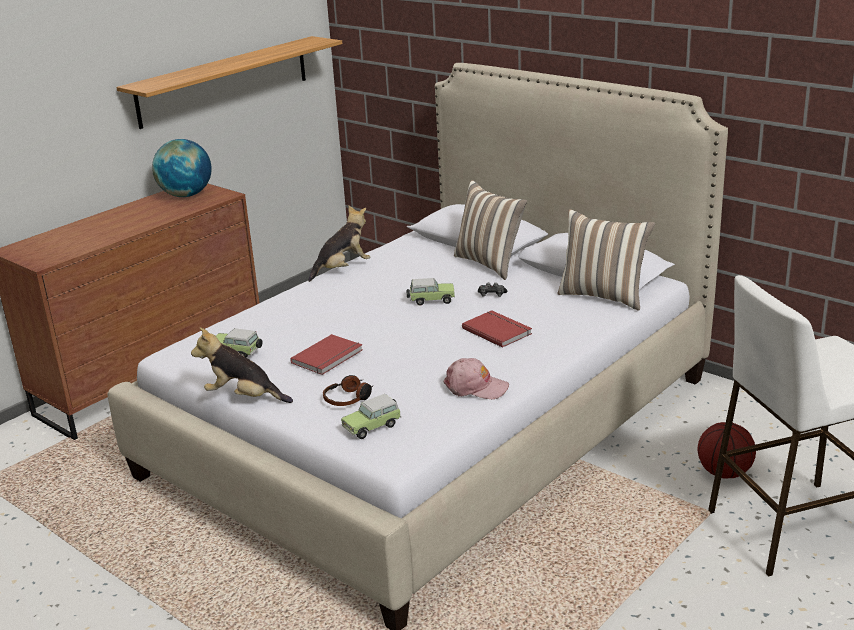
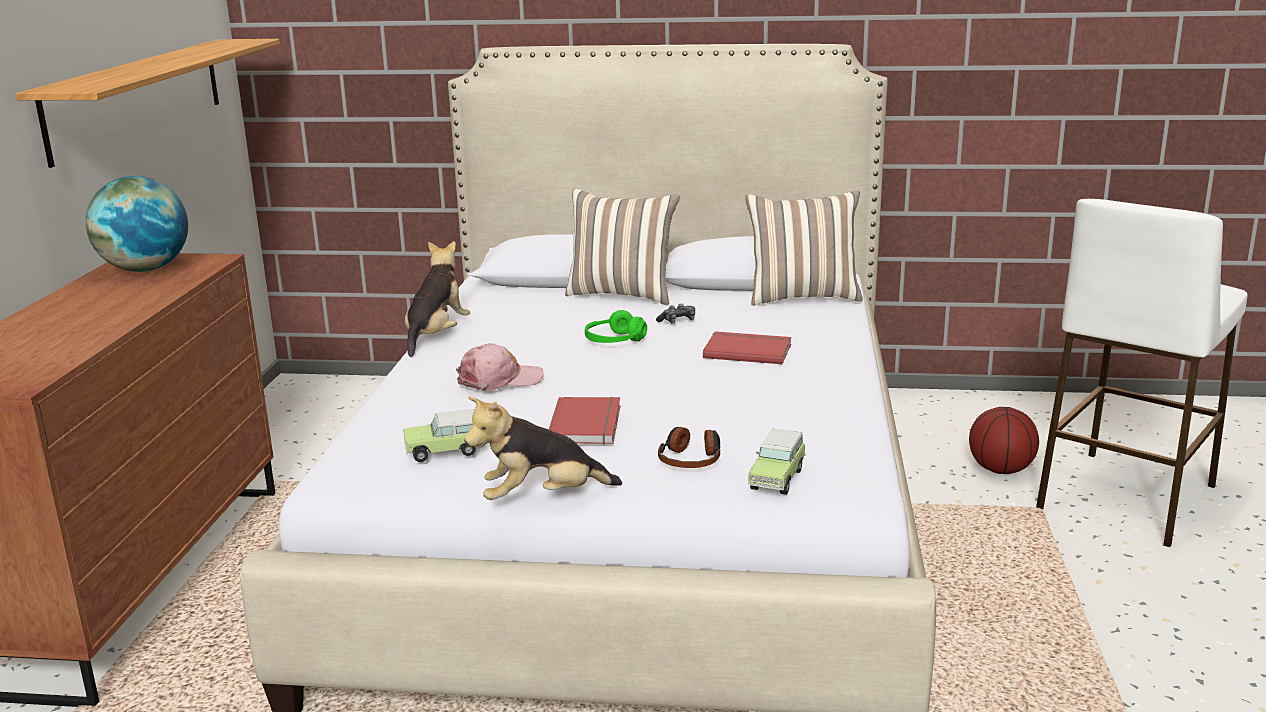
camera: 35 degrees left, 5 degrees down
toy car [406,278,455,306] -> green headphones [585,310,647,343]
pink cap [443,358,509,399] -> pink cap moved to [456,343,544,391]

